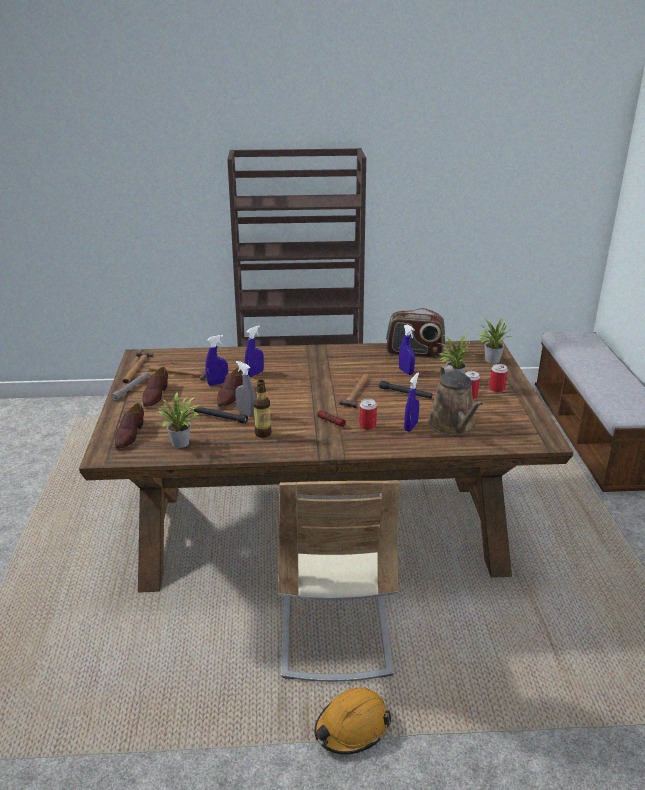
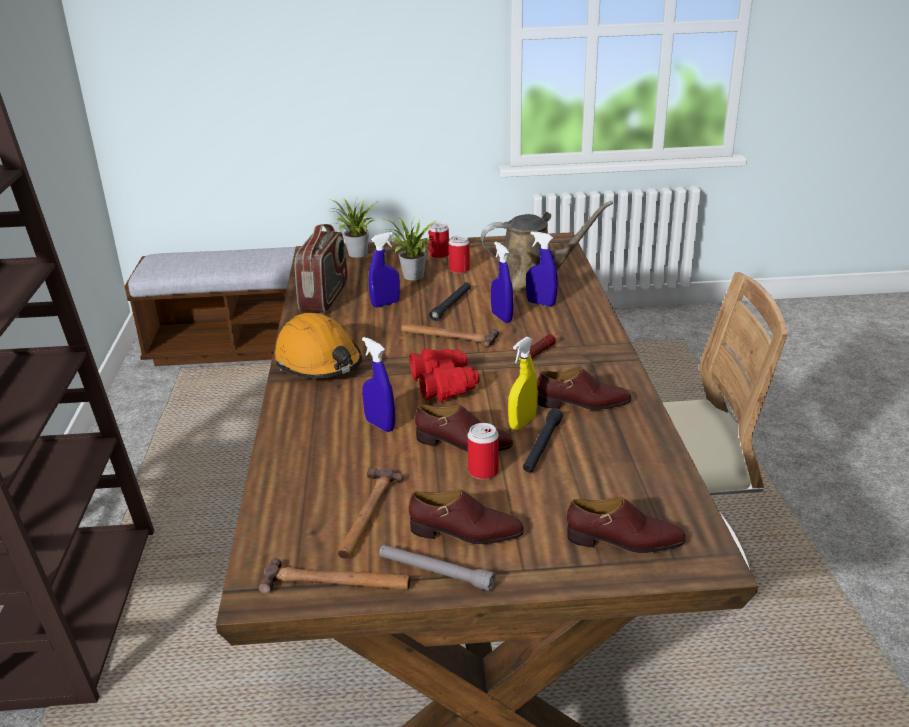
camera: 90 degrees left, 0 degrees up
potted plant [156,392,200,448] -> none
blue spray bottle [205,335,228,386] -> blue spray bottle moved to [491,242,513,323]
grey spray bottle [235,361,255,416] -> yellow spray bottle [508,337,537,430]
bottle [253,380,271,438] -> brown shoe [537,367,631,410]
orange hard hat [314,688,391,755] -> orange hard hat moved to [275,313,362,379]
can [359,399,377,430] -> can moved to [467,423,499,479]
none -> red binoculars [409,349,480,402]

